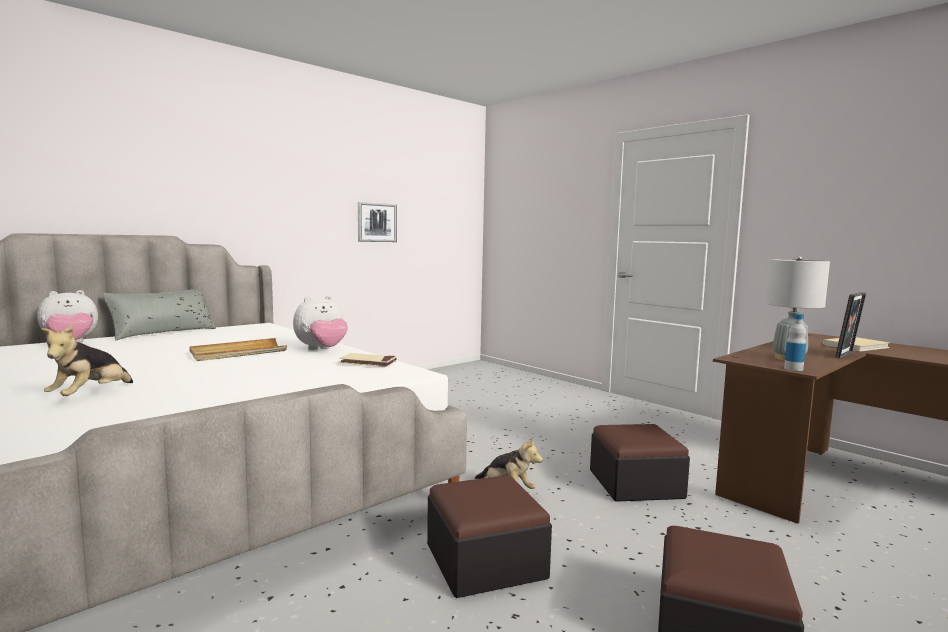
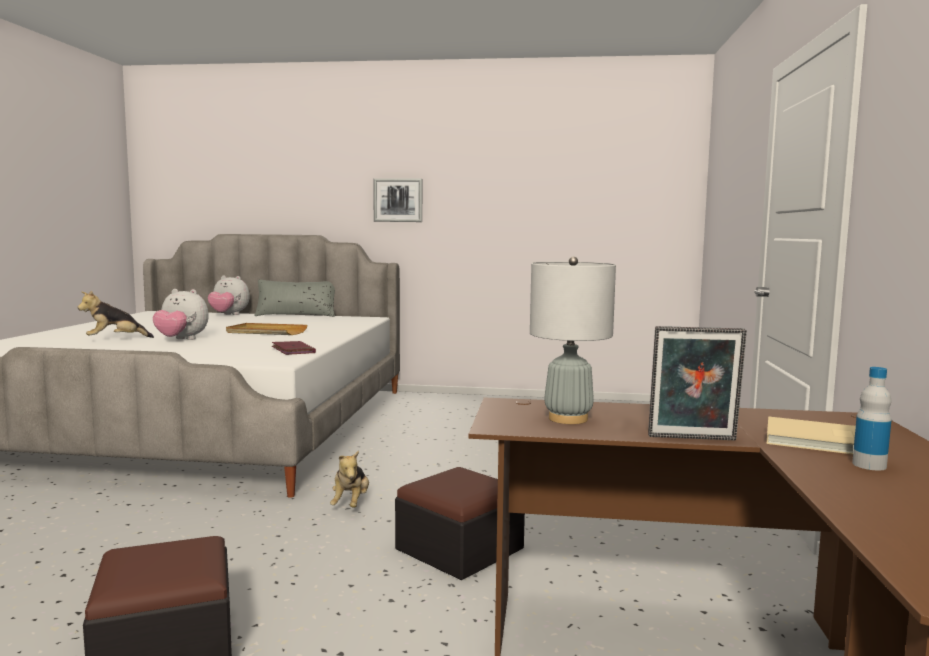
camera: 50 degrees right, 0 degrees up
plush toy [293,296,348,350] -> plush toy moved to [153,289,209,340]
beige book [339,353,397,367] -> red book [272,341,316,355]
picture [358,202,397,242] -> picture moved to [373,178,422,222]
ottoman [427,475,552,598] -> none
bottle [784,313,806,371] -> bottle moved to [852,367,892,471]

